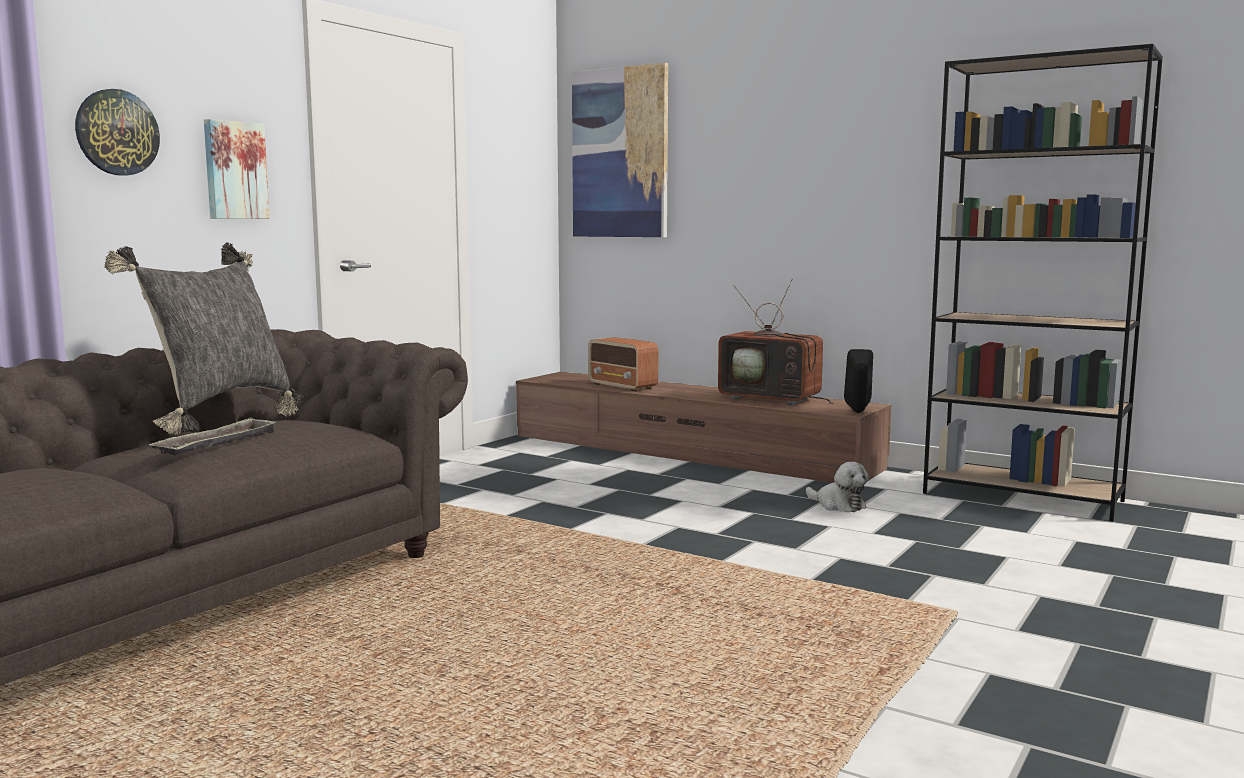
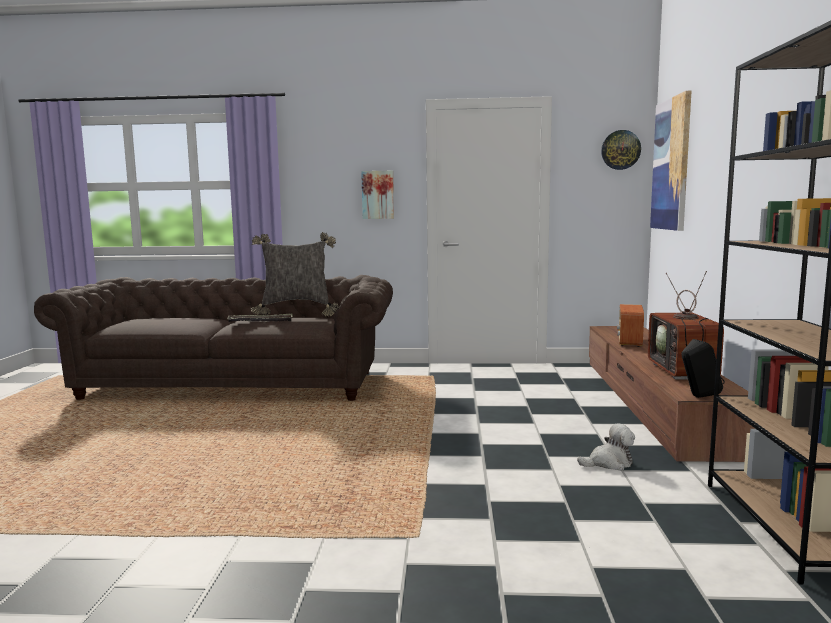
camera: 60 degrees right, 0 degrees up
wall clock [75,89,160,176] -> wall clock moved to [601,130,641,170]
plush toy [806,462,869,512] -> plush toy turned 120 degrees counterclockwise [577,423,635,471]

